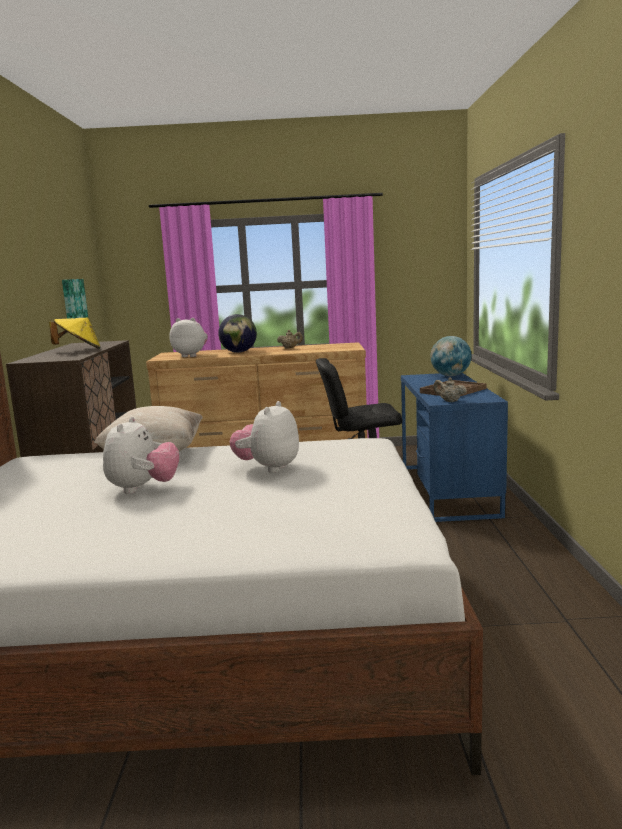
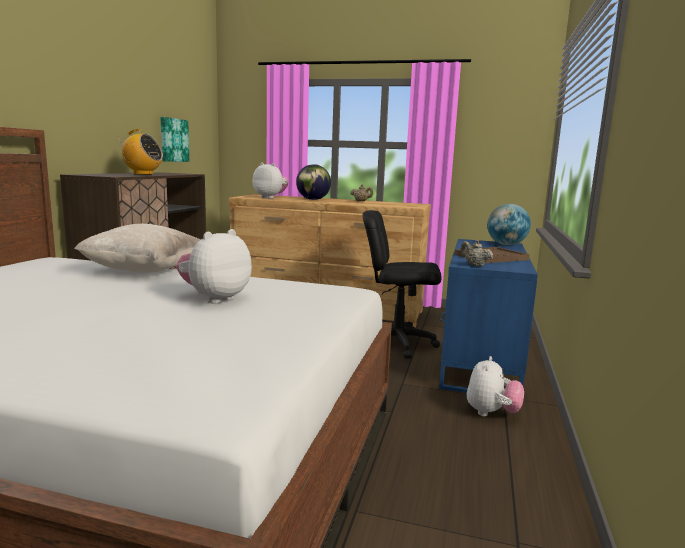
camera: 15 degrees right, 0 degrees up
yellow hat [49,318,101,349] -> radio [117,129,163,175]
plush toy [103,417,179,494] -> plush toy moved to [467,356,524,416]

